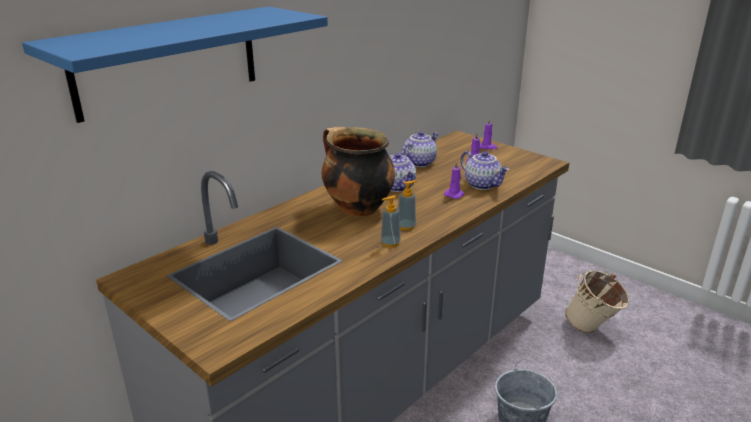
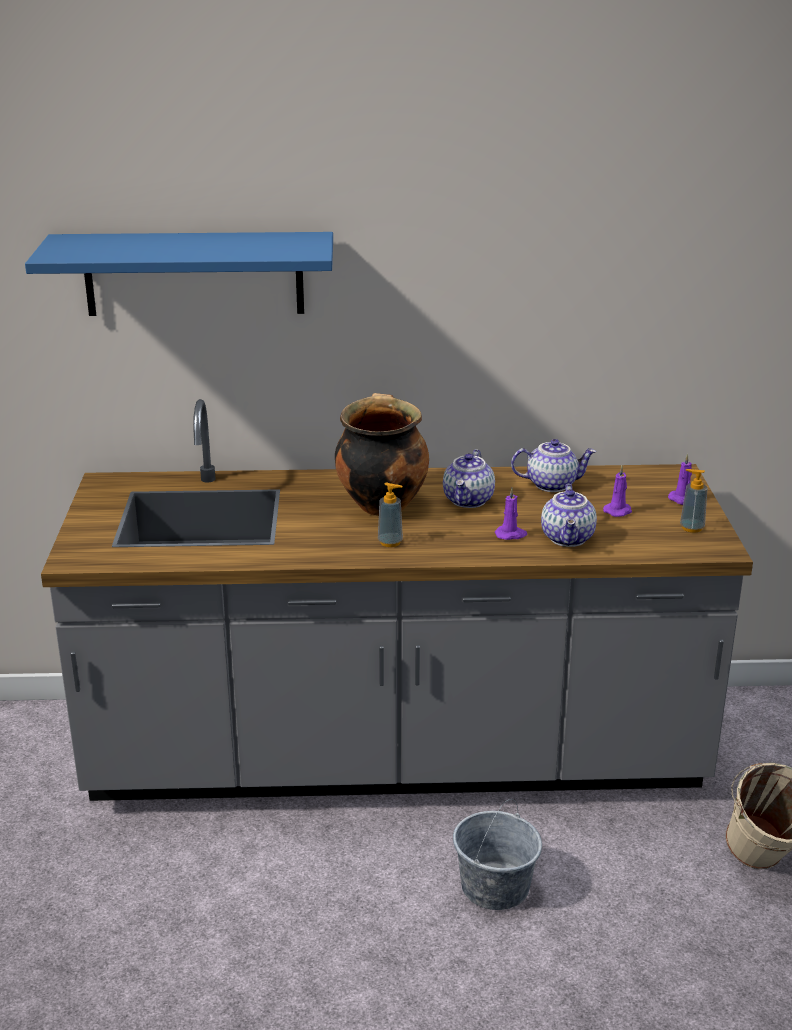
camera: 45 degrees right, 0 degrees up
soap dispenser [381,195,400,247] -> soap dispenser moved to [680,469,707,533]

